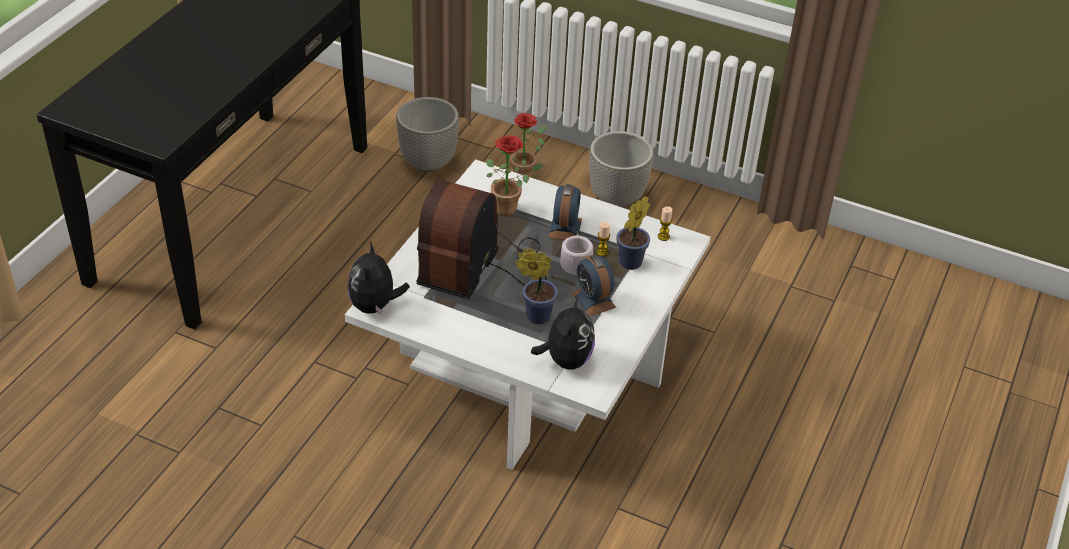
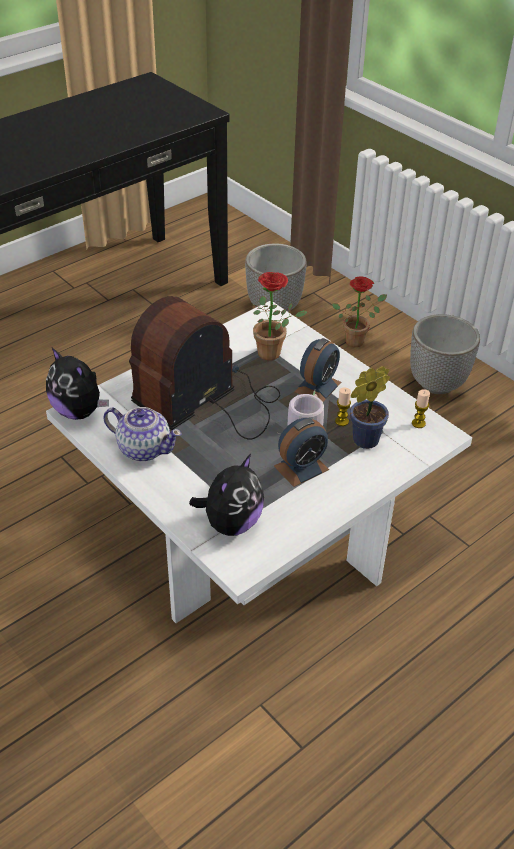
camera: 25 degrees right, 0 degrees up
plush toy [348,242,410,316] -> plush toy turned 75 degrees counterclockwise [46,348,109,420]
potted plant [515,248,558,324] -> none
alarm clock [571,255,616,317] -> alarm clock turned 120 degrees counterclockwise [274,418,329,487]
none -> teapot [103,407,182,461]

